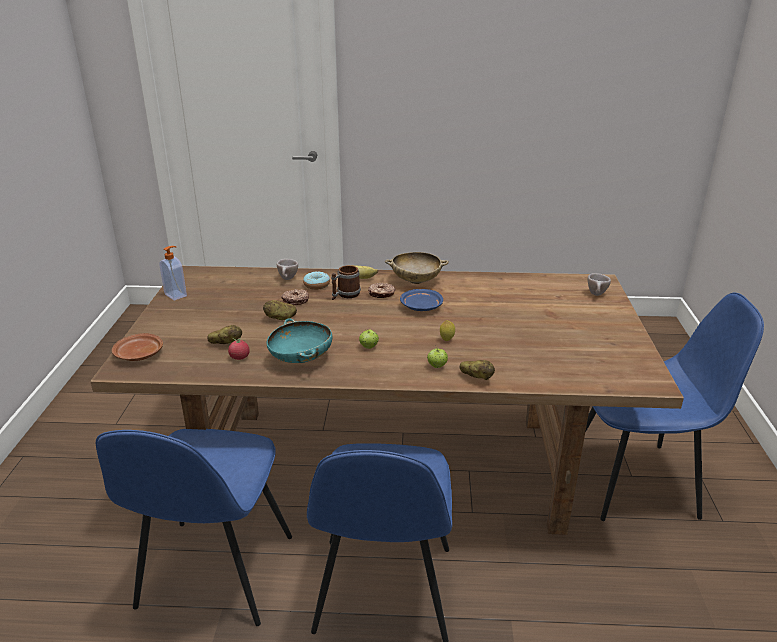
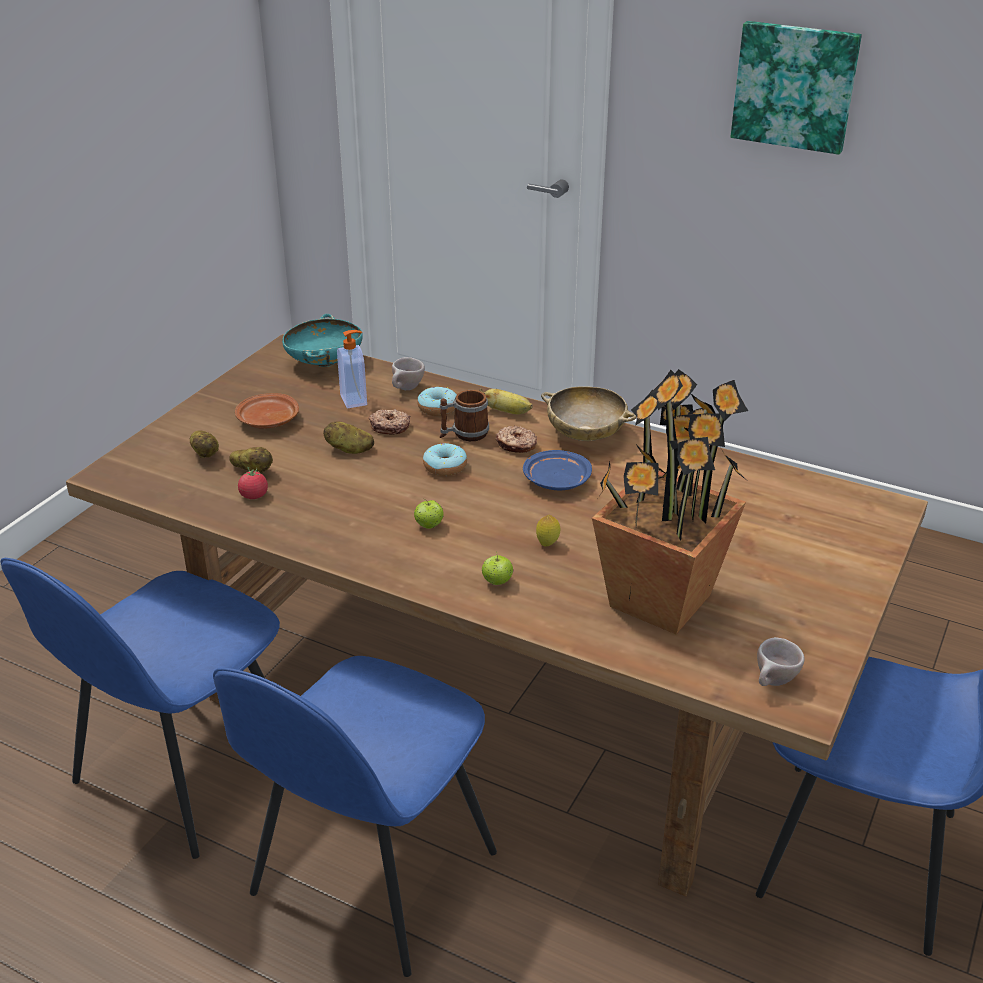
camera: 25 degrees right, 5 degrees up
brown plate [112,333,163,361] -> brown plate moved to [235,393,299,429]
soap dispenser [159,246,187,300] -> soap dispenser moved to [337,330,367,409]
turquoise bowl [267,318,332,363] -> turquoise bowl moved to [282,314,363,367]
potato [459,360,495,380] -> potato moved to [190,430,219,458]
beige cup [588,273,611,296] -> beige cup moved to [757,637,804,686]
none -> donut [423,443,467,476]
none -> potted plant [592,369,748,634]
none -> picture [731,21,862,155]

